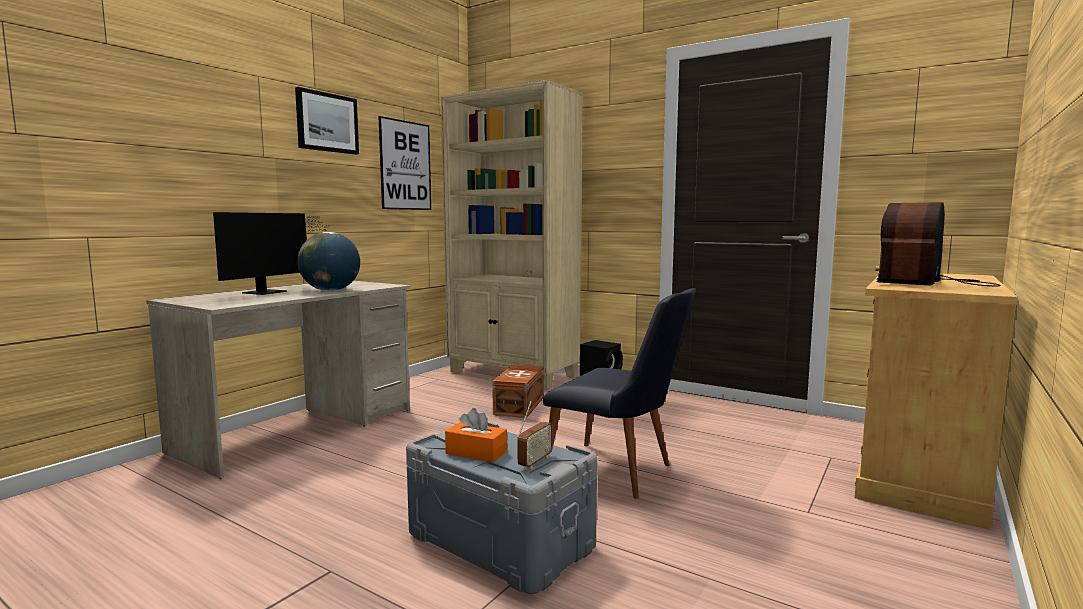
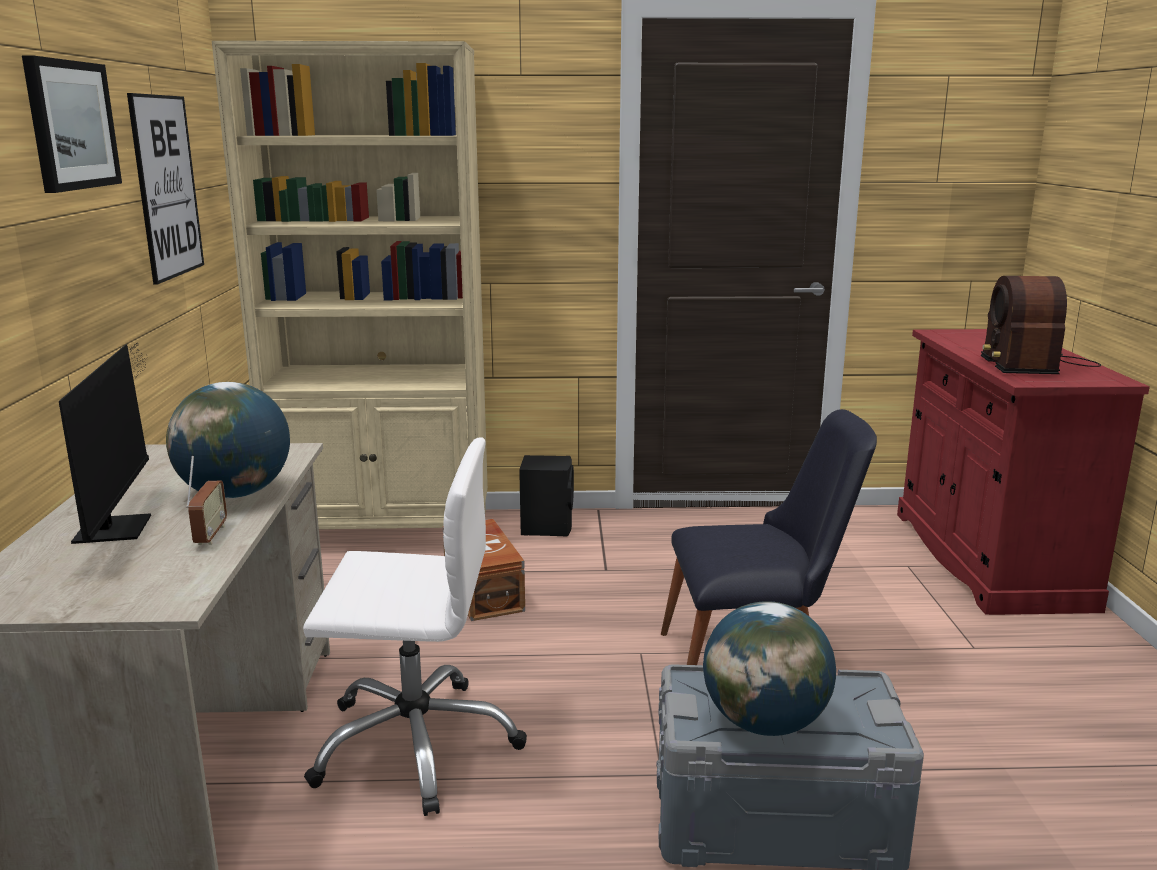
camera: 35 degrees left, 10 degrees up
orange tissue box [445,408,507,462] -> globe [703,601,836,736]
radio [517,401,553,469] -> radio moved to [186,456,227,545]
beige cabinet [855,273,1018,529] -> red cabinet [897,329,1150,615]
none -> white office chair [303,437,527,816]

